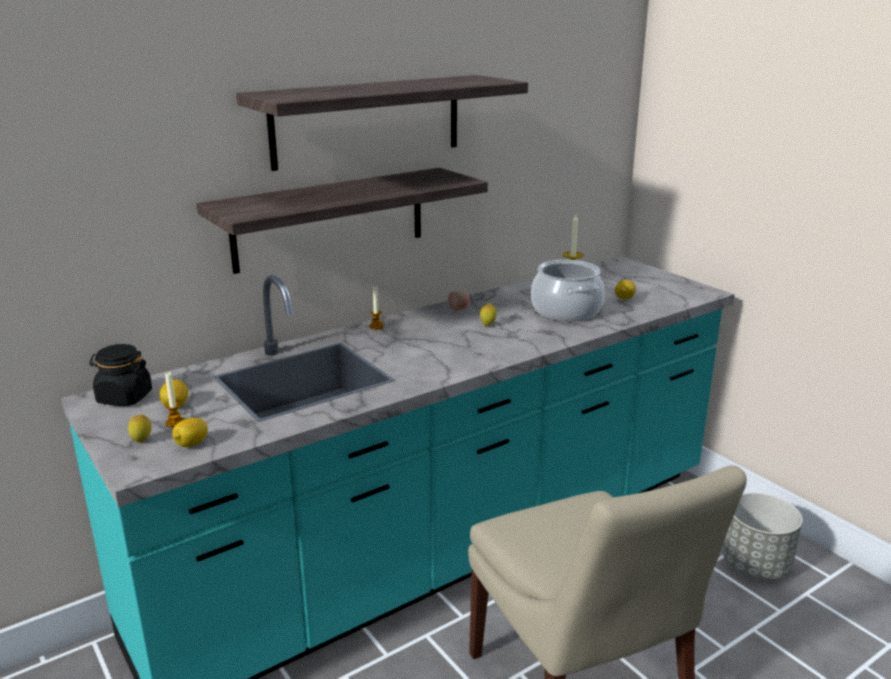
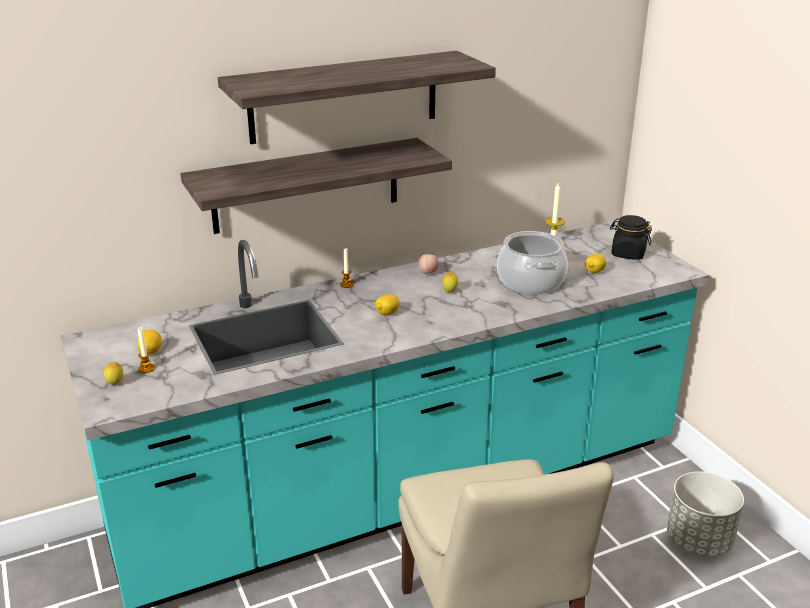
camera: 10 degrees right, 5 degrees up
black jar [89,344,152,406] -> black jar moved to [610,215,652,260]
lemon [172,418,208,447] -> lemon moved to [375,294,400,315]

